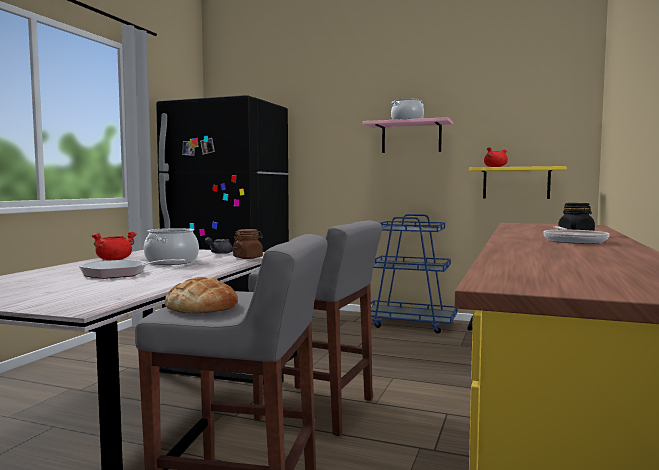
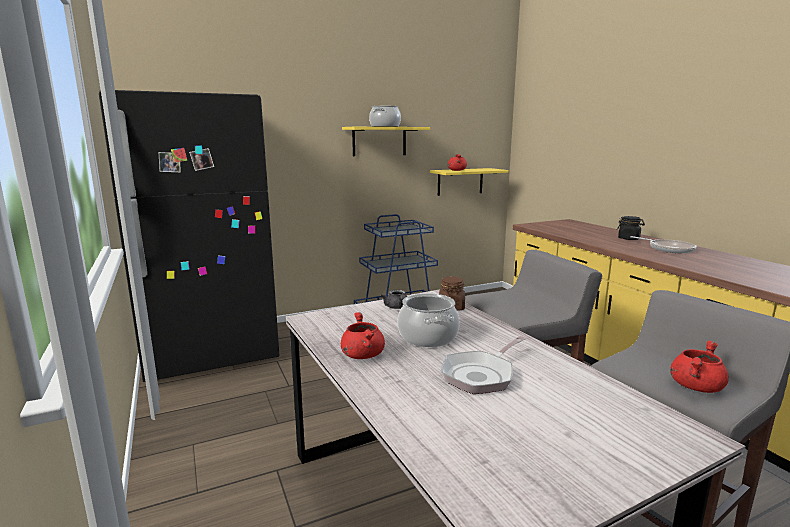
camera: 45 degrees left, 10 degrees up
bread [165,277,238,313] -> red cooking pot [670,341,729,393]
pink shelf [363,117,453,153] -> yellow shelf [342,127,430,156]

